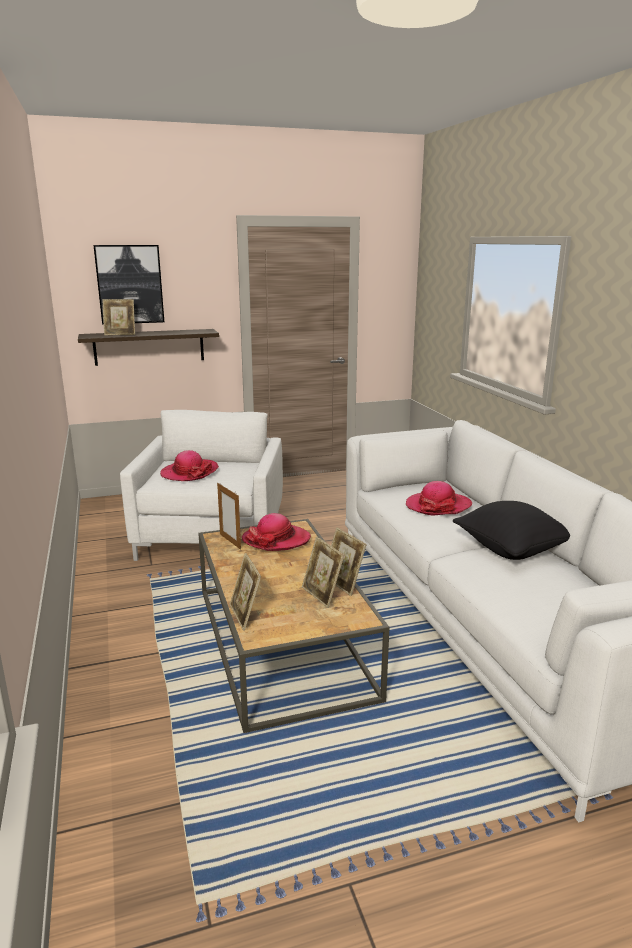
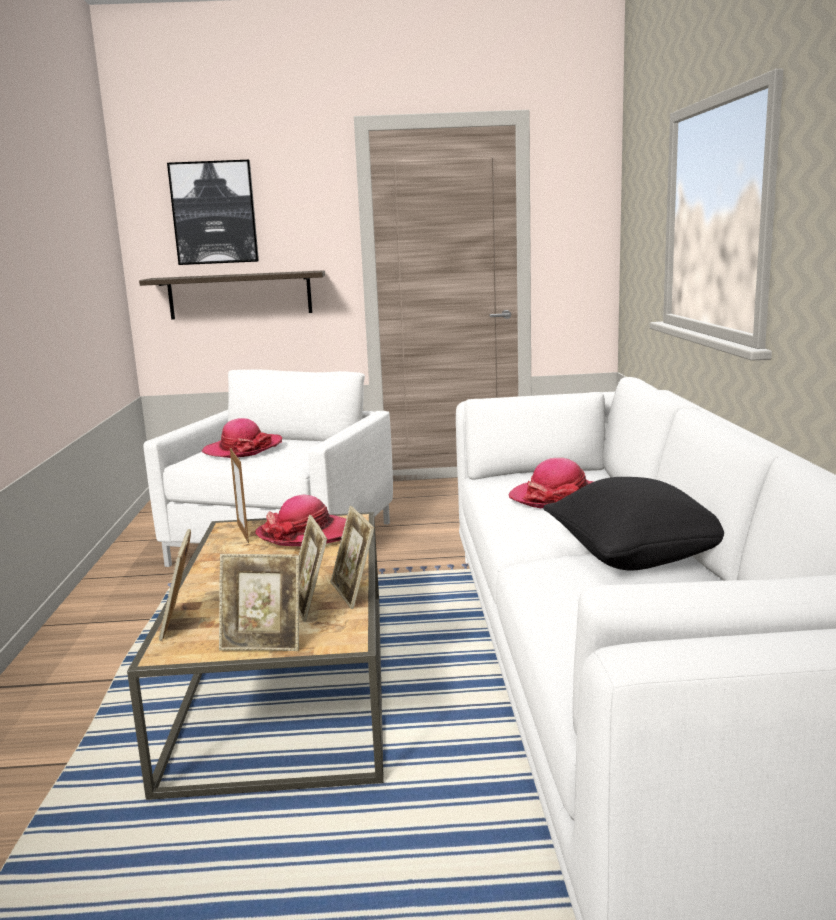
camera: 15 degrees right, 5 degrees down
picture frame [102,299,135,335] -> picture frame moved to [219,554,300,651]

